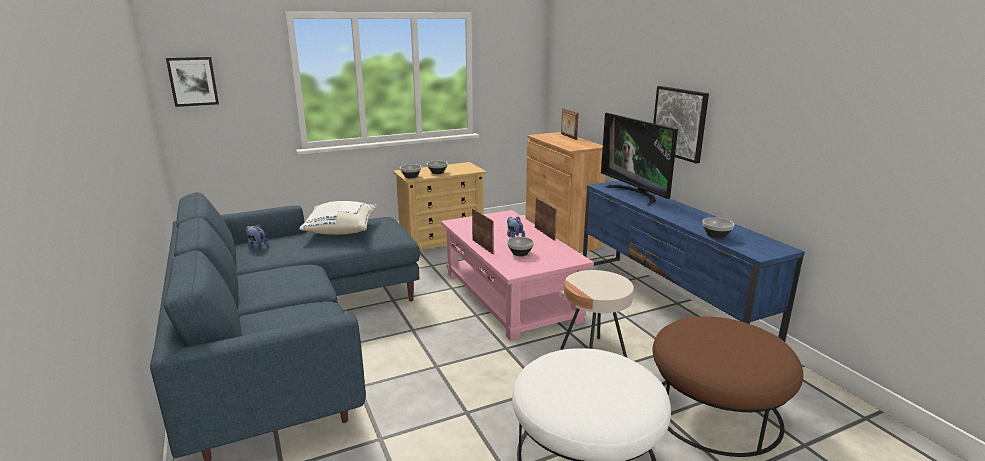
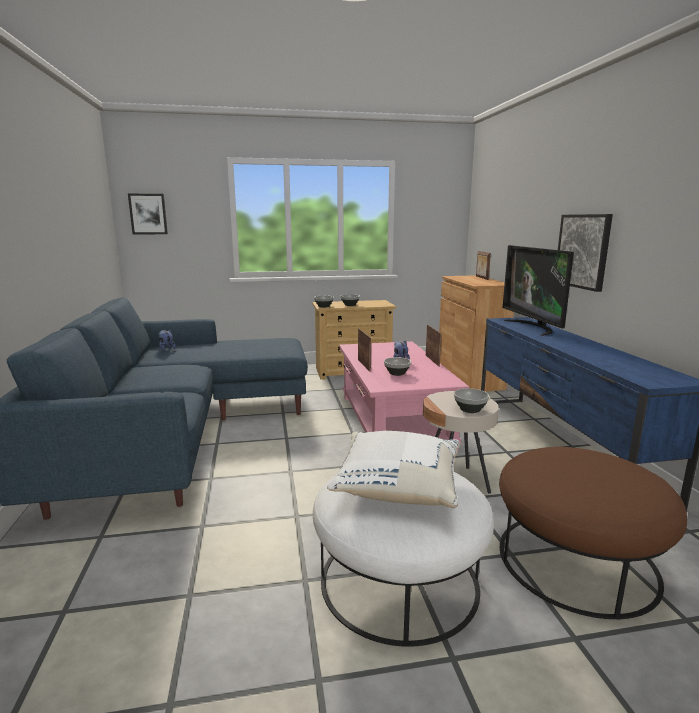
camera: 15 degrees right, 5 degrees down
white pillow [299,201,377,235] -> white pillow moved to [327,431,460,508]
bowl [702,217,734,239] -> bowl moved to [454,388,489,413]

